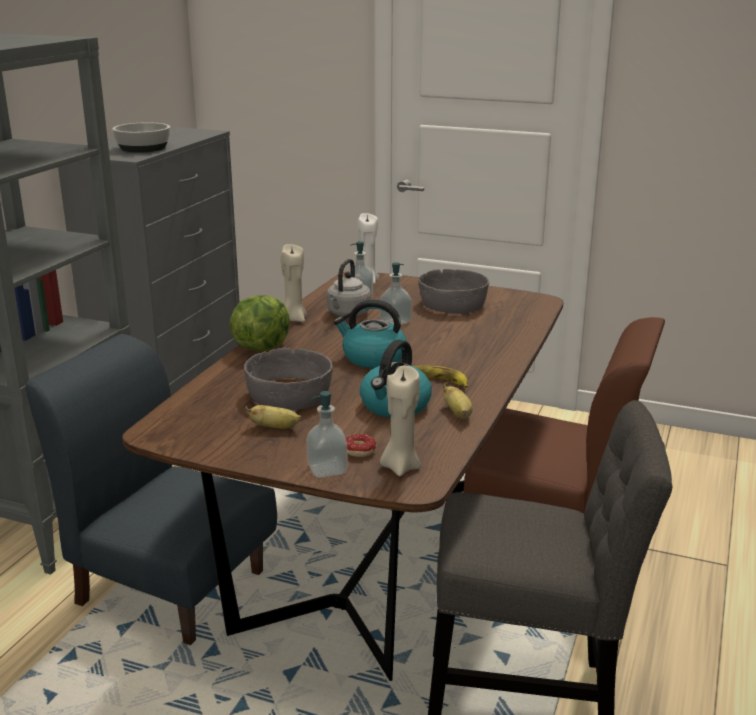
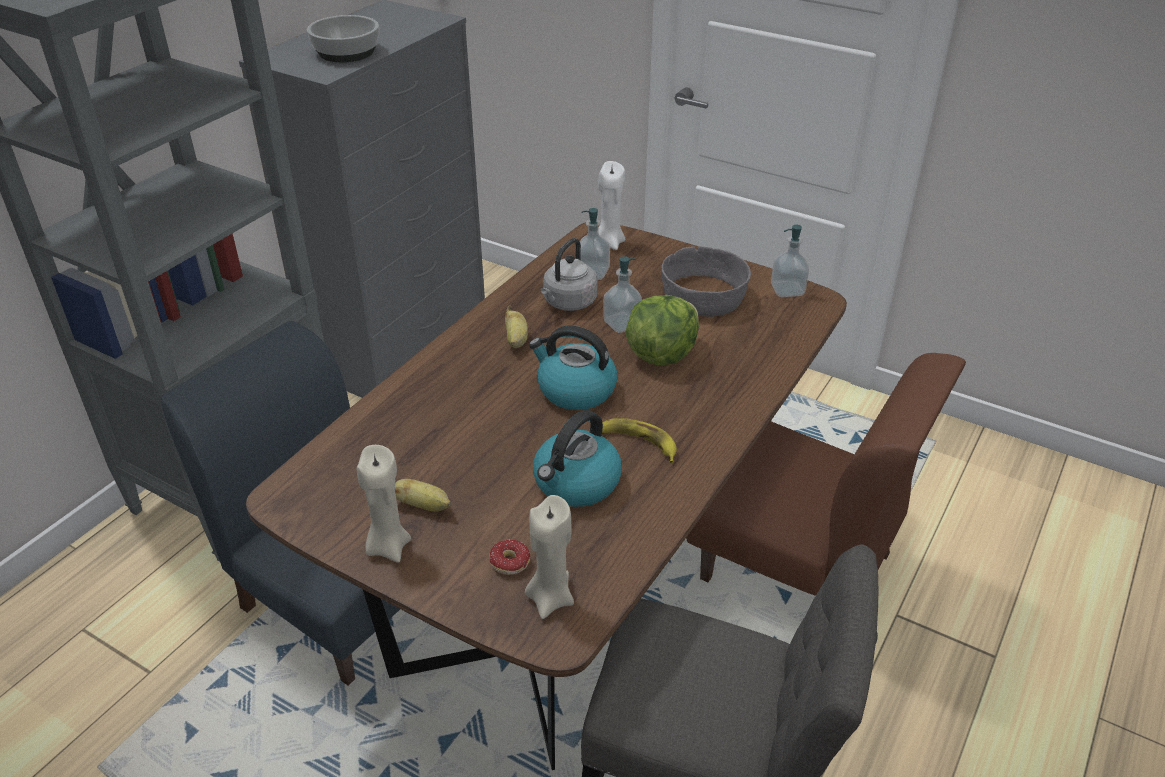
camera: 10 degrees right, 15 degrees up
lettuce [229,295,290,351] -> lettuce moved to [625,295,699,365]
grey bowl [244,348,333,410] -> none
beige candle [281,244,307,322] -> beige candle moved to [357,445,411,563]
soap dispenser [306,391,348,478] -> soap dispenser moved to [771,225,809,297]
banana [443,382,473,419] -> banana moved to [505,305,528,348]

